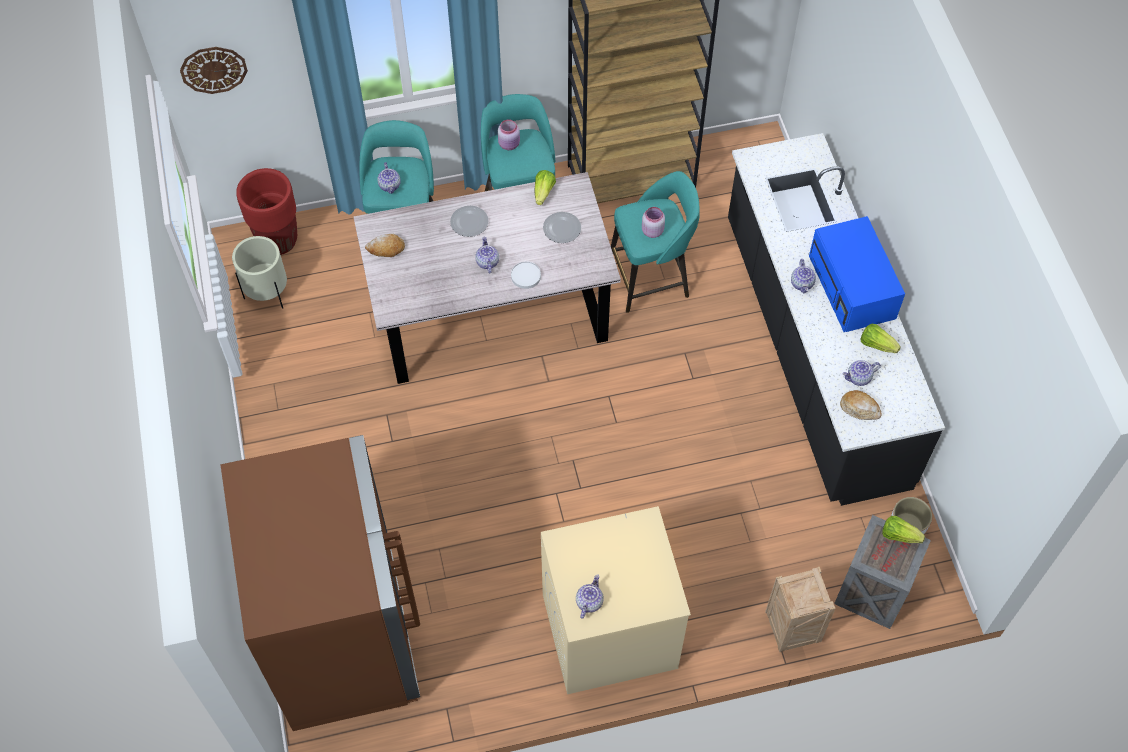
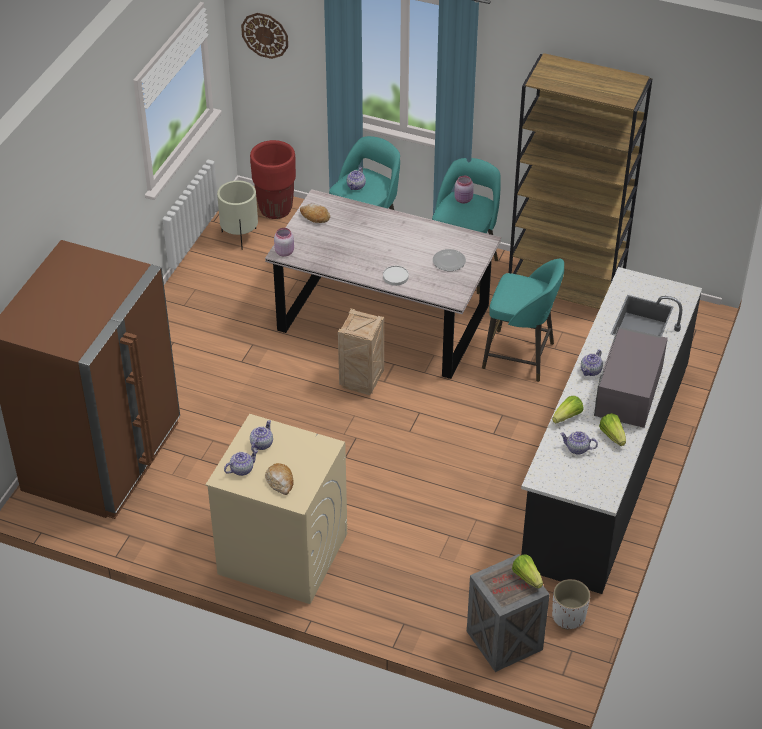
camera: 35 degrees right, 15 degrees down
plate [450,206,489,237] -> none
teapot [475,237,499,274] -> teapot moved to [250,420,273,452]
lettuce [535,170,556,205] -> lettuce moved to [552,396,584,424]
pink jar [642,207,665,238] -> pink jar moved to [274,228,294,257]
crate [765,567,836,652] -> crate moved to [338,308,384,395]
blue microwave [809,216,905,332] -> grey microwave [594,327,668,428]
bread [840,390,881,420] -> bread moved to [265,463,294,495]

